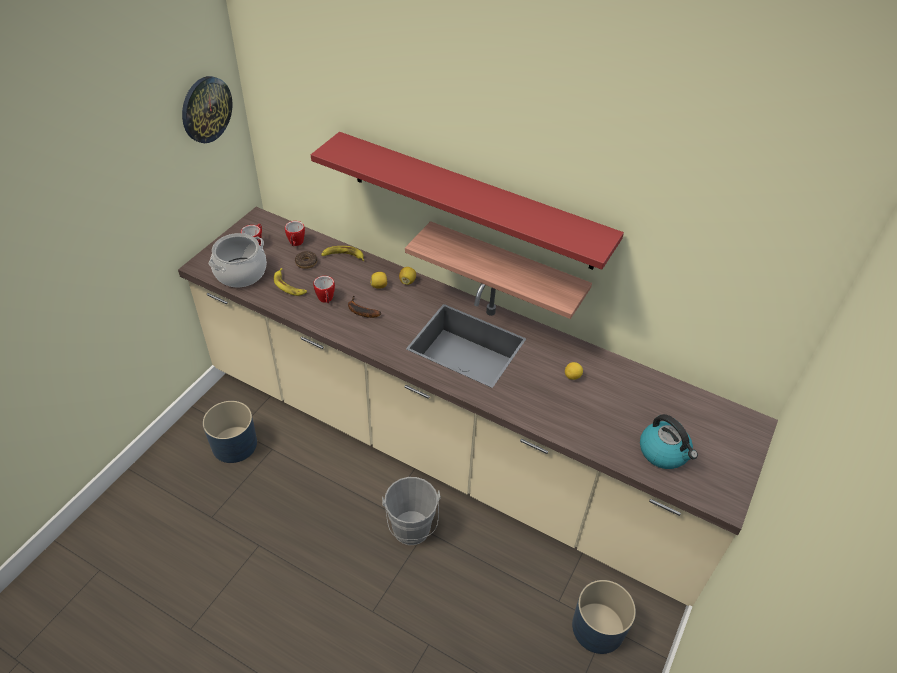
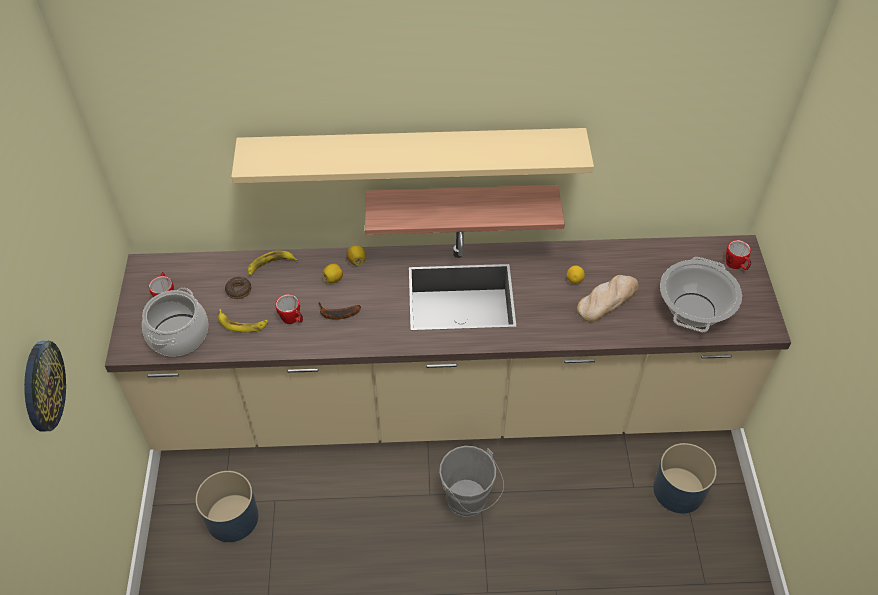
camera: 30 degrees left, 5 degrees up
wall clock [182,76,233,143] -> wall clock moved to [24,341,66,431]
mug [285,221,305,246] -> mug moved to [726,240,751,270]
red shelf [311,132,624,270] -> beige shelf [231,128,594,183]
kettle [640,414,698,469] -> cooking pot [660,257,742,332]
none -> bread [577,275,639,322]

